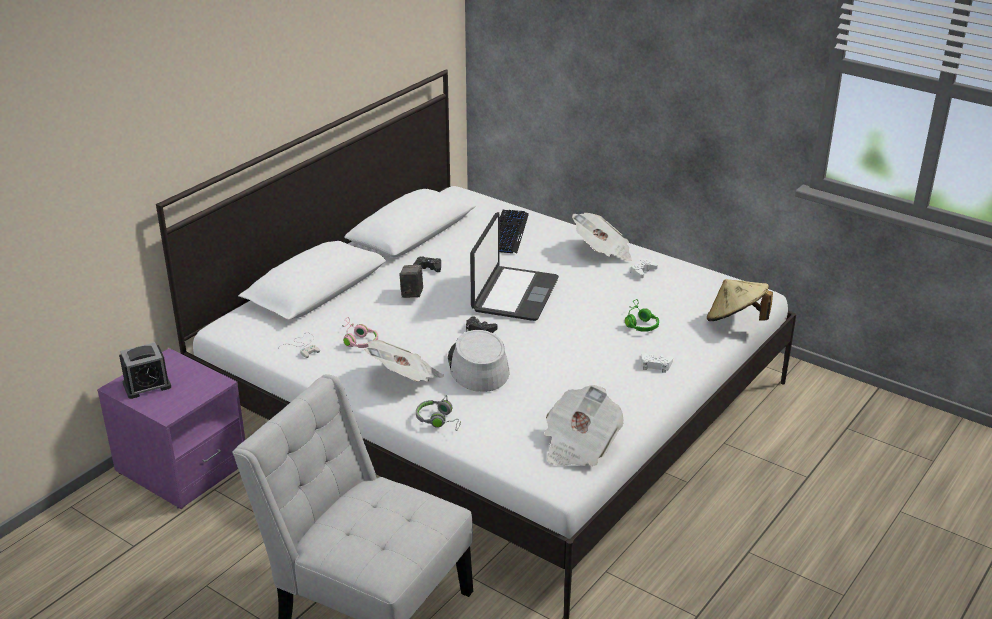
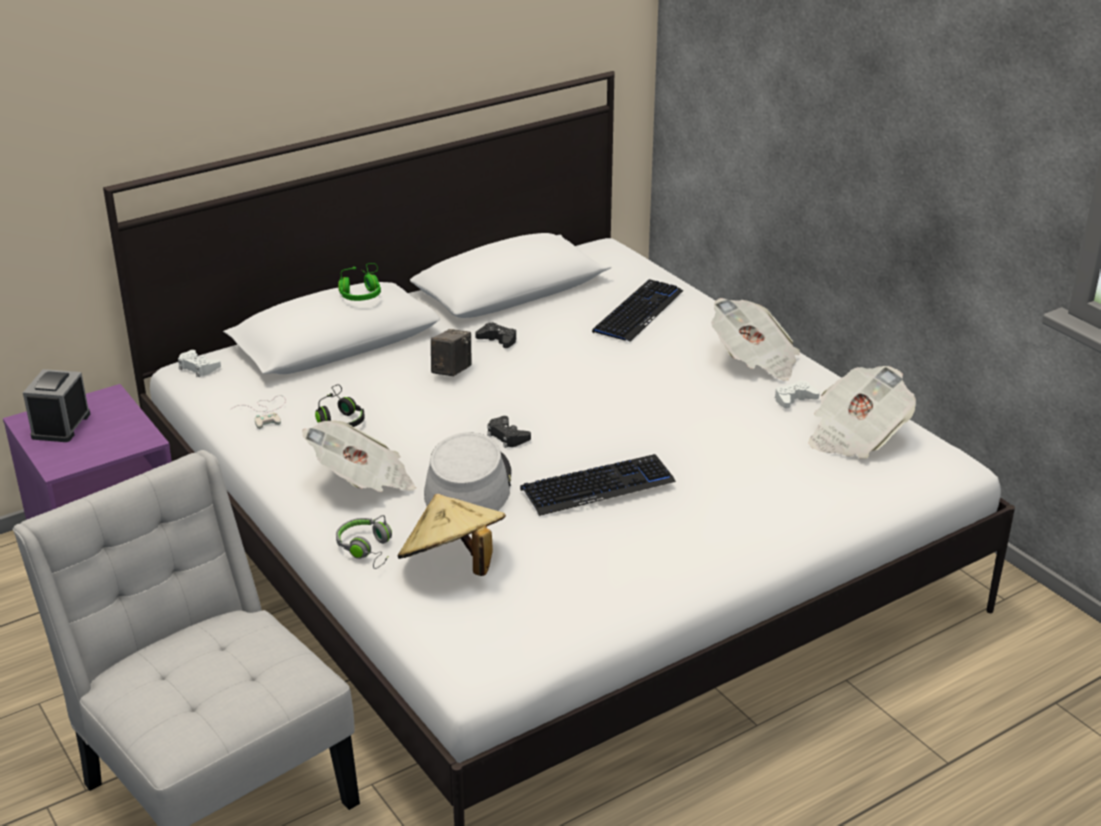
camera: 20 degrees right, 0 degrees up
alarm clock [119,343,171,399] -> alarm clock turned 105 degrees clockwise [23,369,90,442]
pink headphones [343,317,378,348] -> black headphones [315,384,365,427]
laptop [470,212,559,321] -> none
newspaper [544,385,624,466] -> newspaper moved to [808,366,916,459]
green headphones [625,299,659,332] -> green headphones moved to [338,263,381,301]
white game controller [641,352,673,373] -> white game controller moved to [178,350,221,377]
beige hat [707,279,773,321] -> beige hat moved to [397,494,506,576]
none -> keyboard [520,454,676,516]

